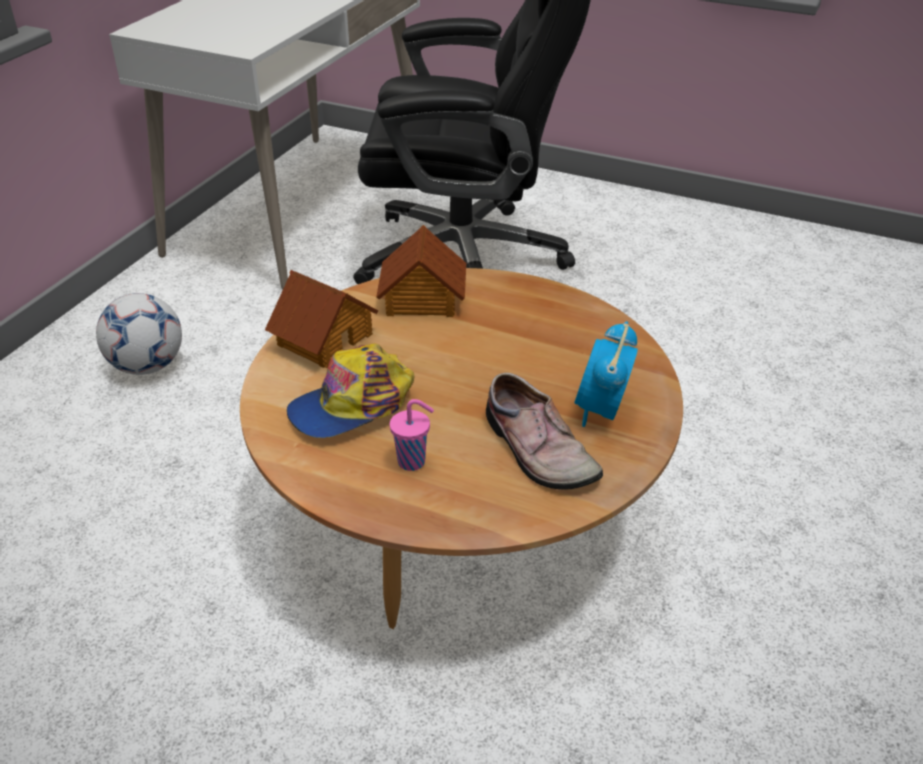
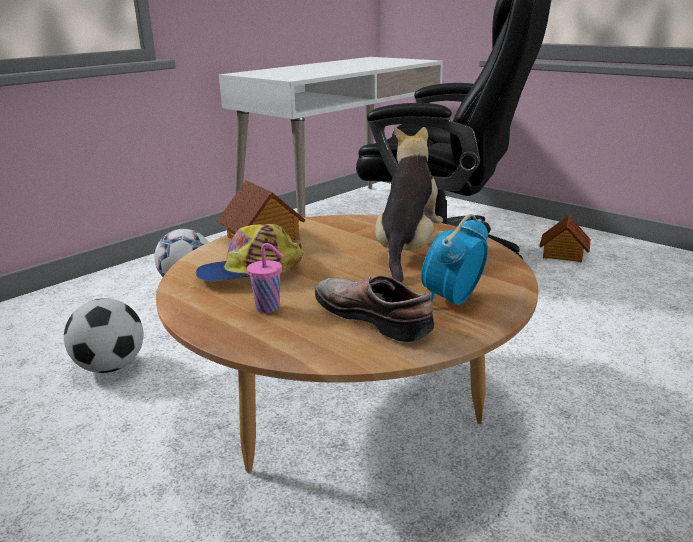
camera: 20 degrees right, 15 degrees down
toy house [376,225,466,317] -> toy house moved to [539,215,590,262]
shoe [486,373,603,490] -> shoe turned 150 degrees clockwise [315,275,434,342]
none -> football [64,298,143,373]
none -> plush toy [375,127,443,283]

